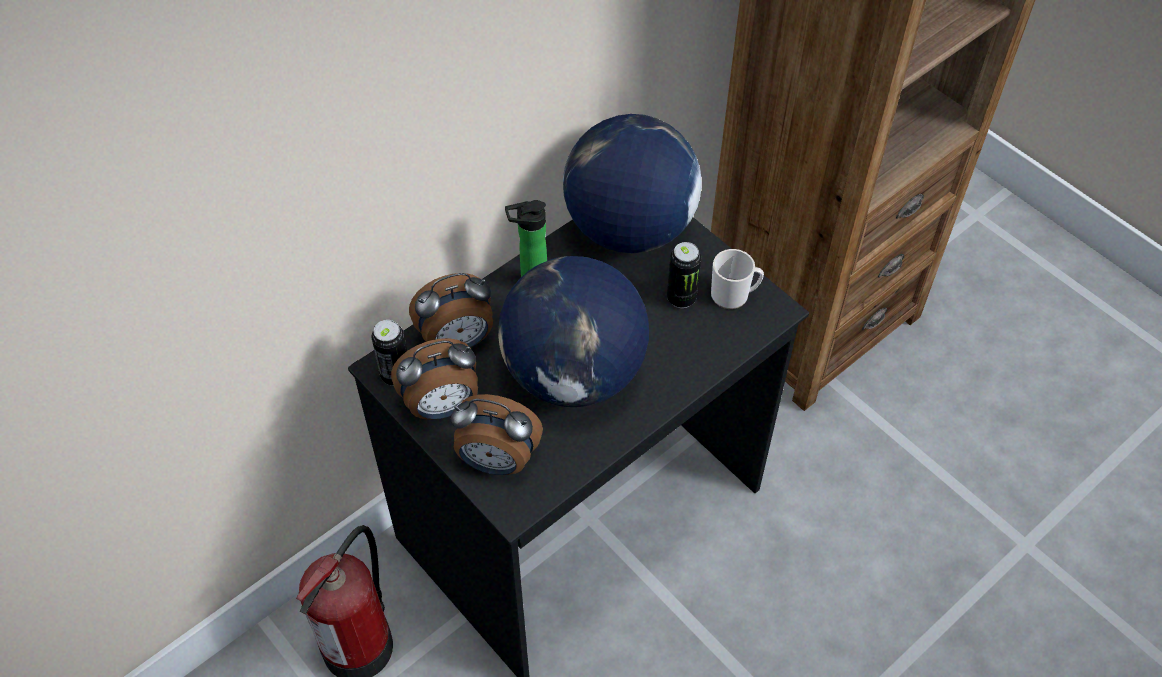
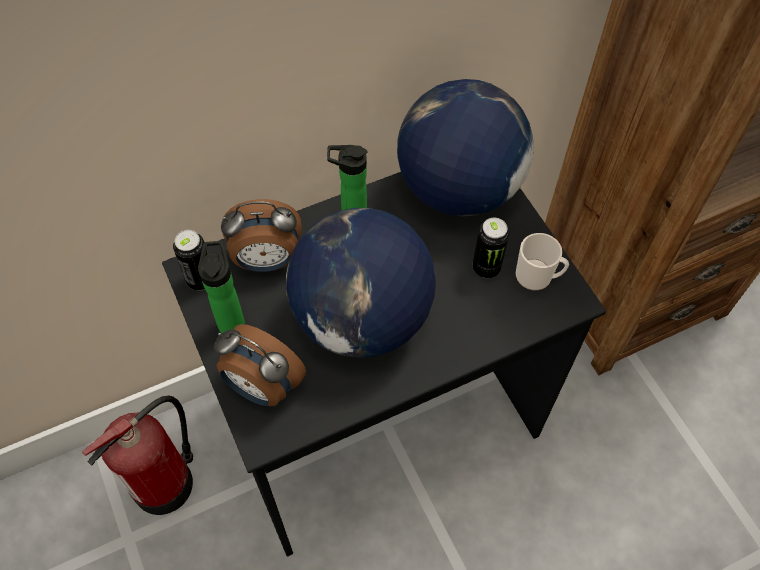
camera: 15 degrees right, 5 degrees up
alarm clock [391,338,478,420] -> bottle [198,241,245,333]

